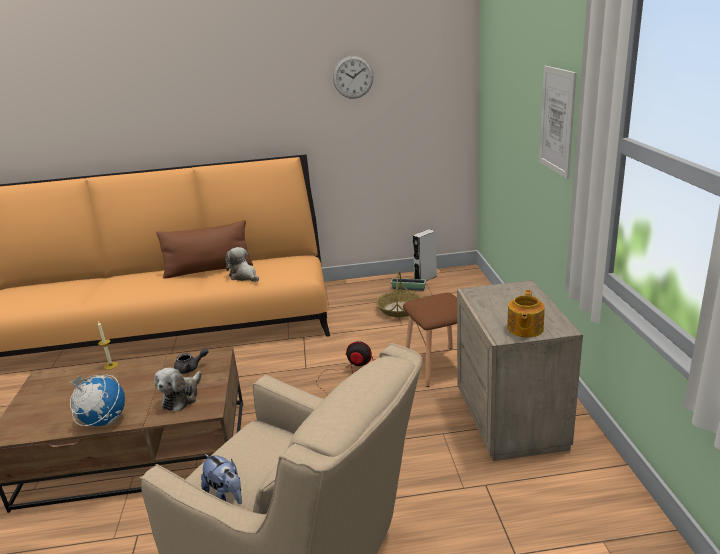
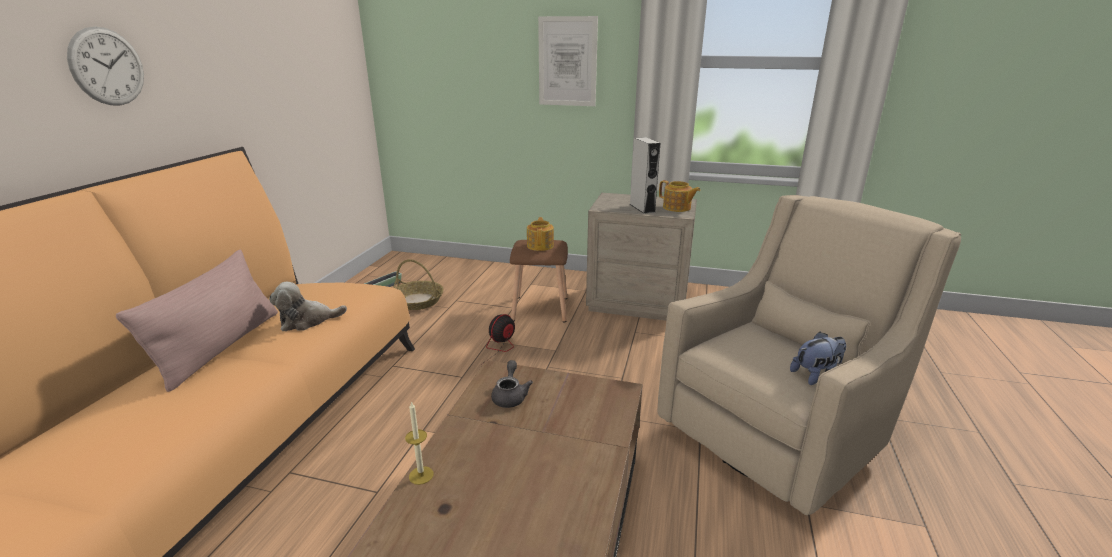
camera: 70 degrees left, 0 degrees up
globe [70,375,125,426] -> none
plush toy [154,368,202,412] -> none
brown pillow [156,220,253,279] -> pink pillow [116,249,278,392]
wall clock [333,56,374,99] -> wall clock moved to [67,26,144,105]
grey speaker [413,229,437,281] -> grey speaker moved to [630,137,660,214]
none -> teapot [527,217,554,251]

